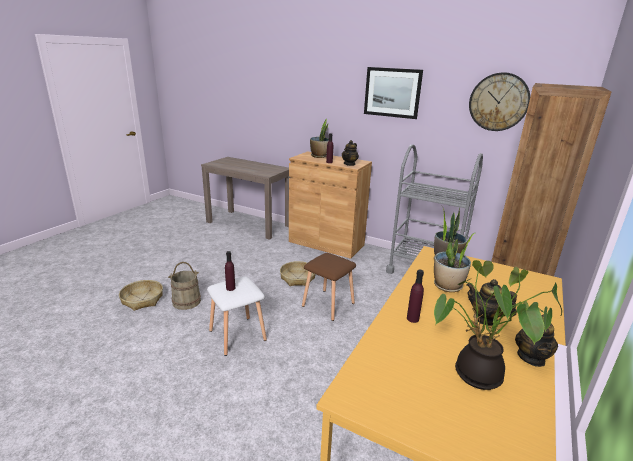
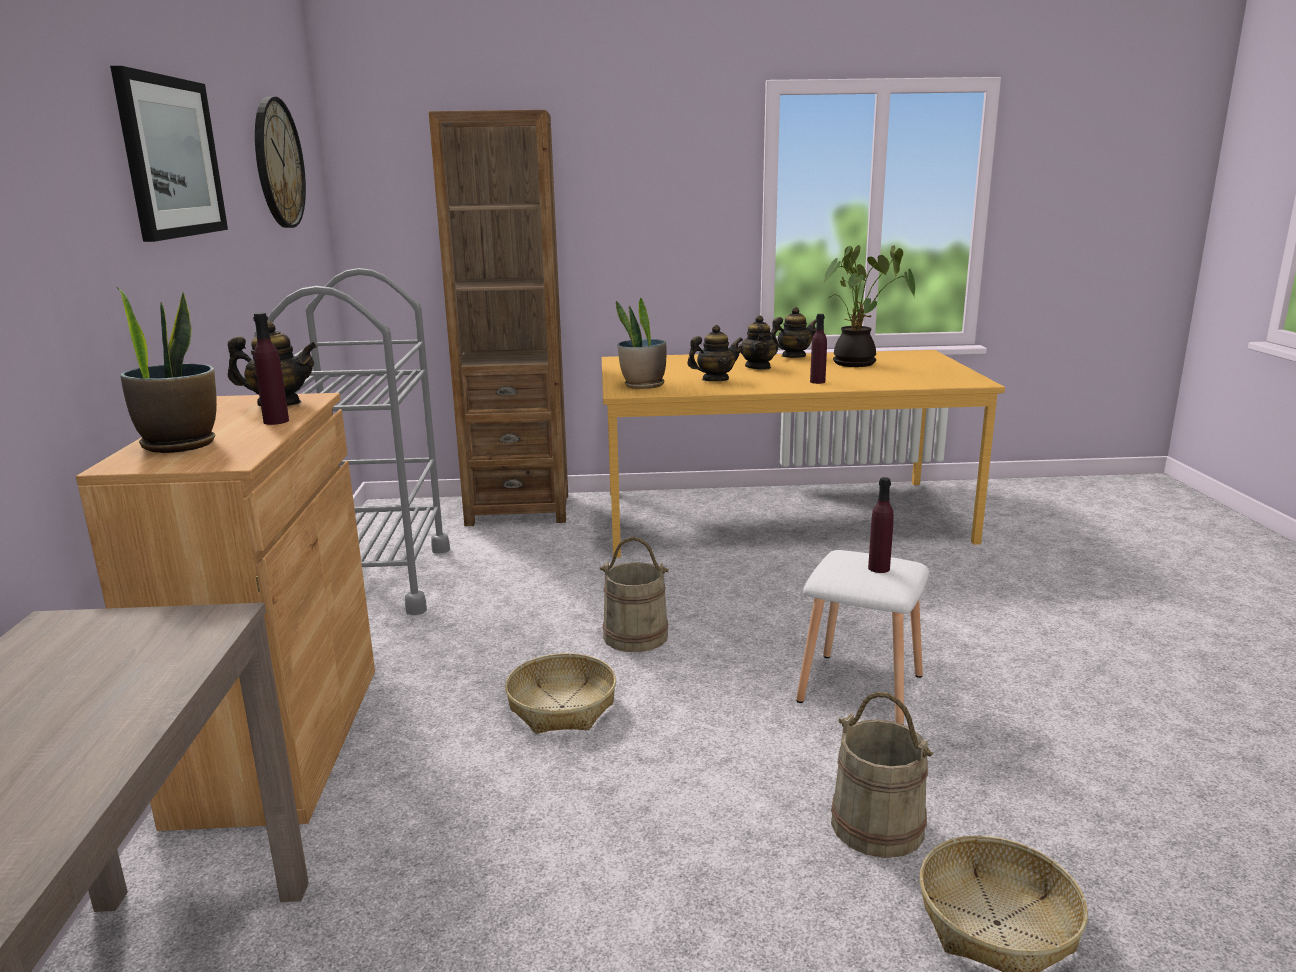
camera: 120 degrees left, 5 degrees down
brown stool [302,253,356,321] -> beige bucket [599,537,669,652]
potted plant [434,233,475,292] -> teapot [687,325,743,381]

